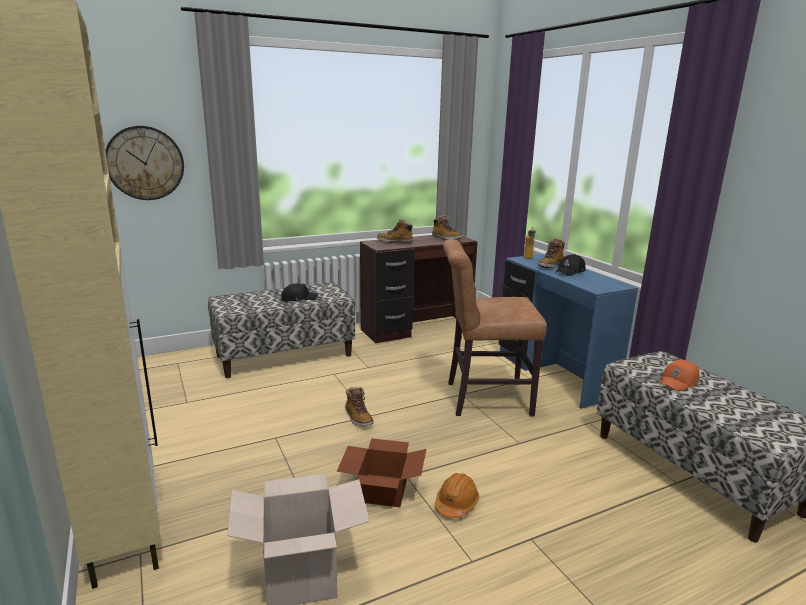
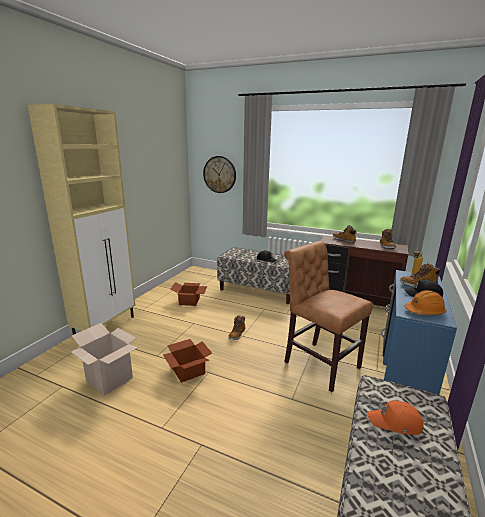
camera: 50 degrees right, 0 degrees up
orange hard hat [435,473,479,518] -> orange hard hat moved to [405,290,447,315]
none -> cardboard box [170,282,208,306]

